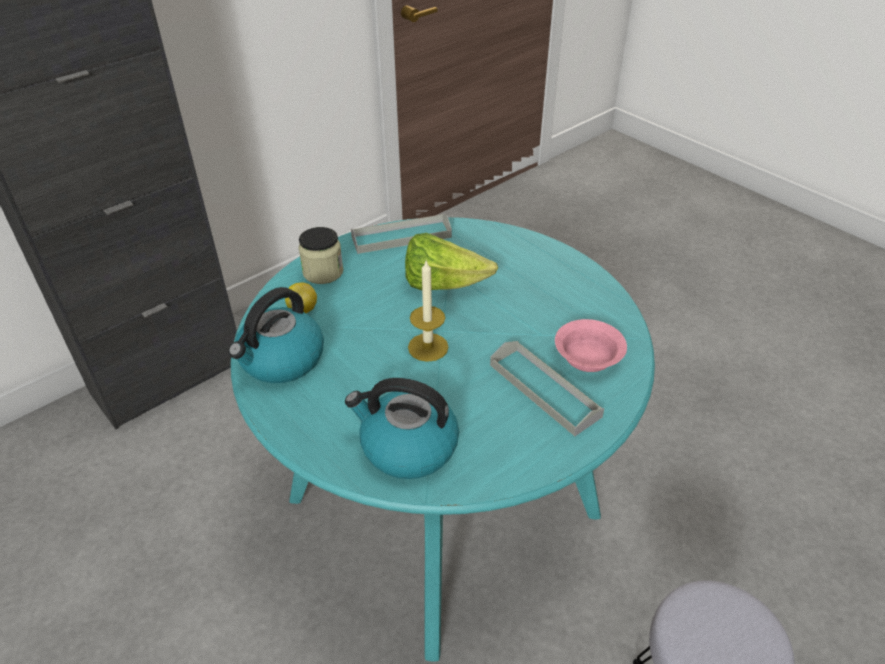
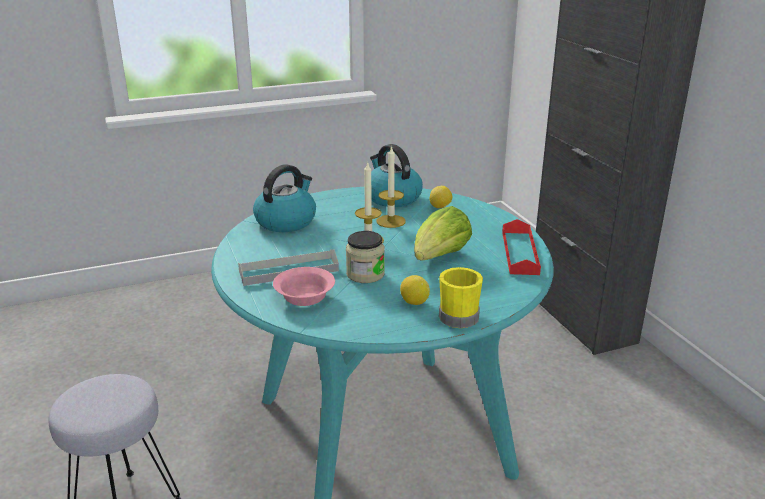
camera: 110 degrees right, 15 degrees down
jar [298,227,343,284] -> jar moved to [346,231,385,283]
grey tray [351,213,452,254] -> red tray [502,219,541,275]
none -> candle [376,145,406,228]
none -> lemon [400,275,430,305]
none -> yellow mug [439,267,483,328]

